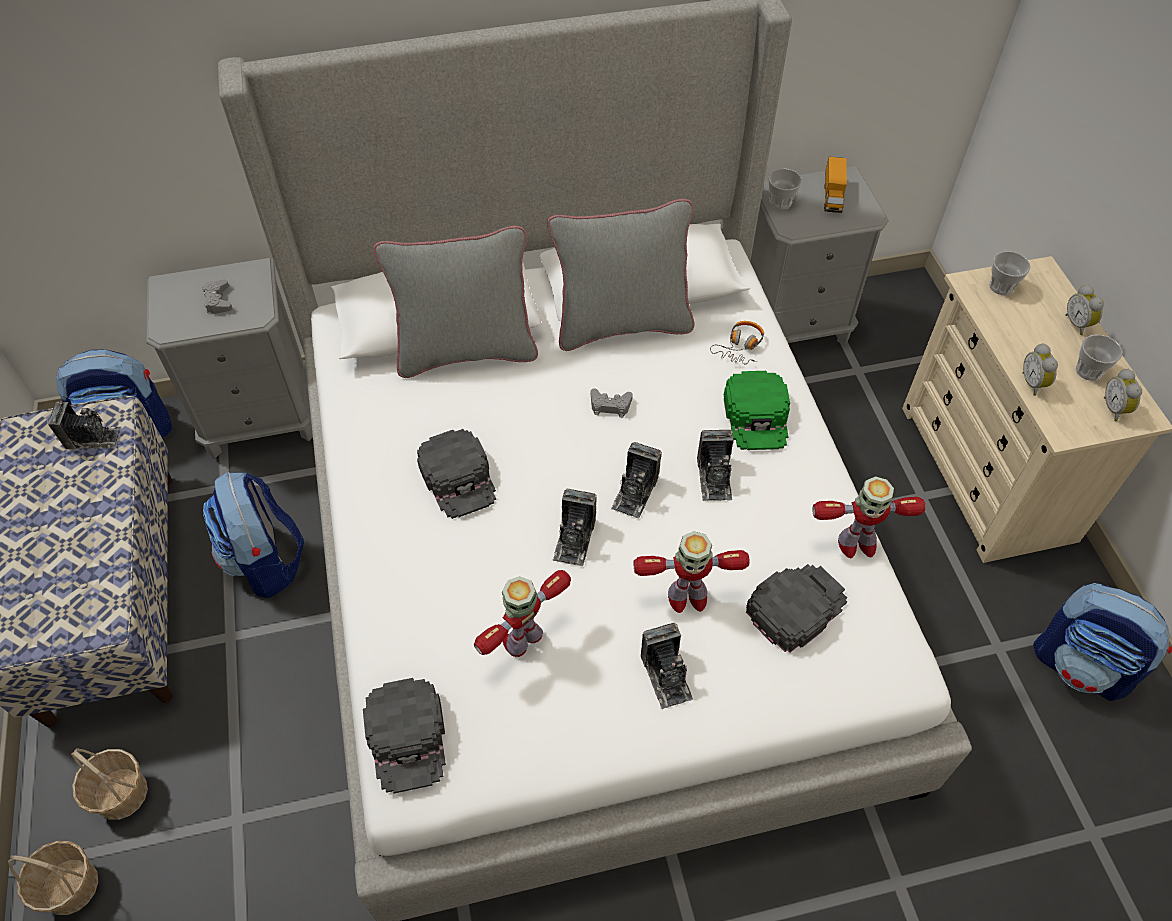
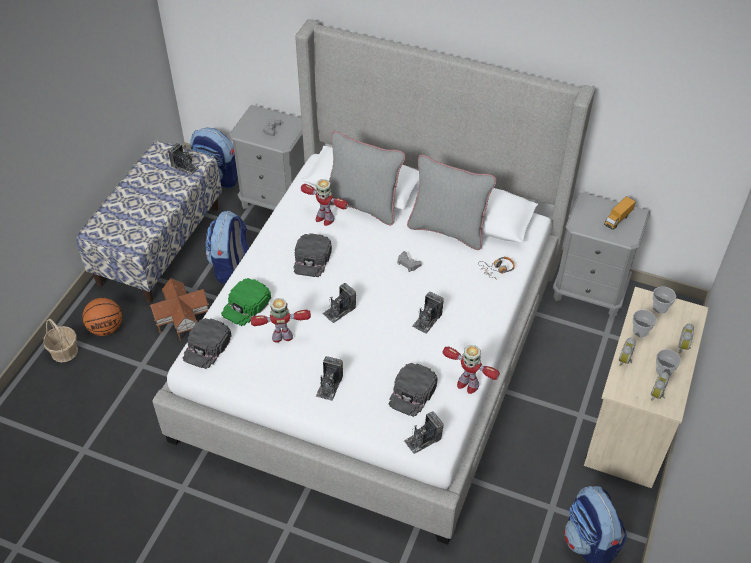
camera: 35 degrees right, 5 degrees down
basket [71,748,148,820] -> basketball [82,298,122,336]
camera [611,442,662,518] -> camera moved to [404,411,443,454]
toy robot [633,531,750,613] -> toy robot moved to [301,179,349,226]
green cap [724,371,790,450] -> green cap moved to [221,278,271,326]
black cap [746,564,847,653] -> black cap turned 120 degrees clockwise [389,363,438,417]
cup [768,169,802,210] -> cup moved to [633,310,656,337]
none -> toy house [150,278,209,341]

